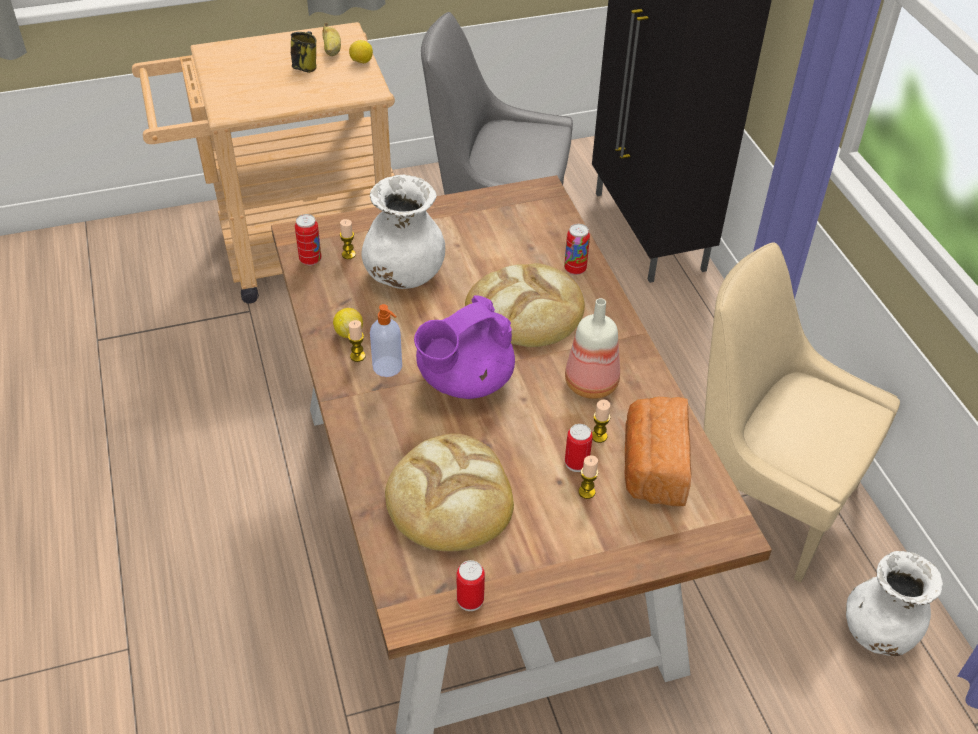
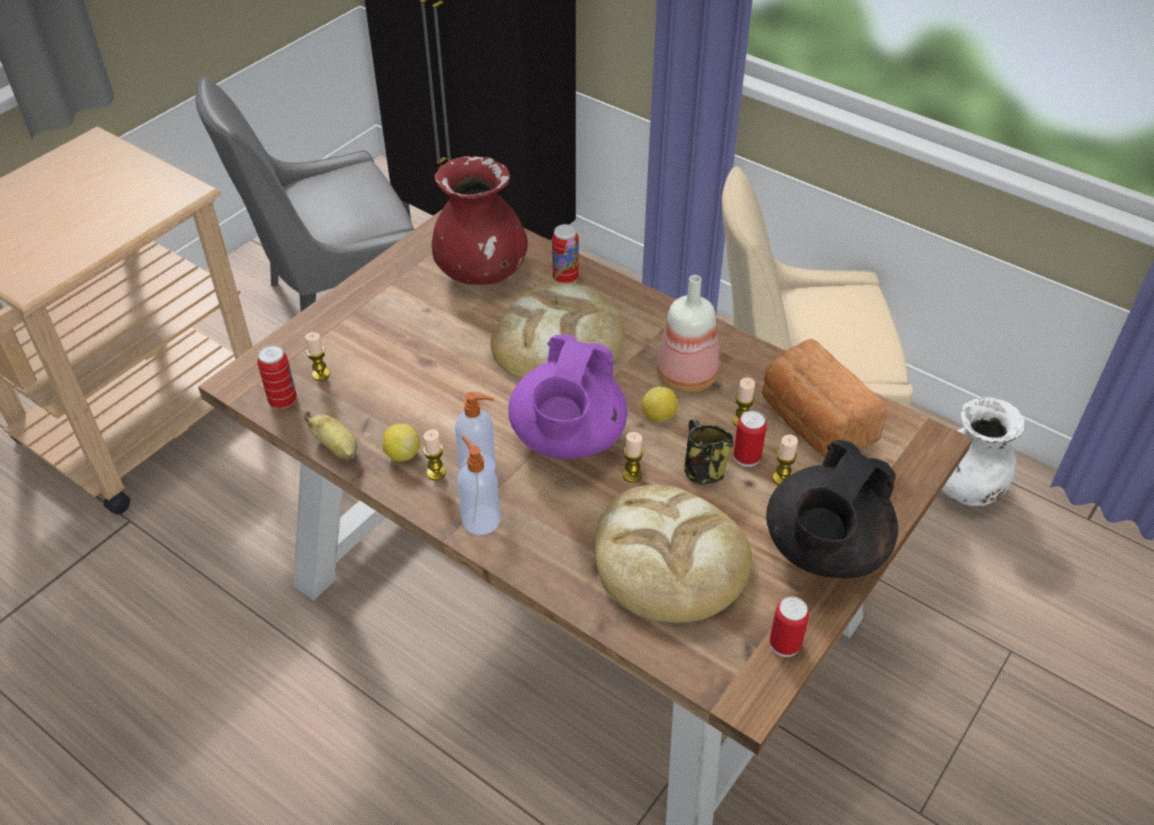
camera: 35 degrees left, 0 degrees up
mug [291,31,317,73] -> mug moved to [684,419,734,485]
banana [322,23,341,56] -> banana moved to [304,411,357,460]
lemon [349,40,373,63] -> lemon moved to [642,386,678,422]
white vase [361,175,445,289] -> none
none -> red vase [432,156,528,285]
none -> soap dispenser [458,436,500,535]
none -> candle [623,432,644,483]
none -> black teapot [766,440,898,578]

